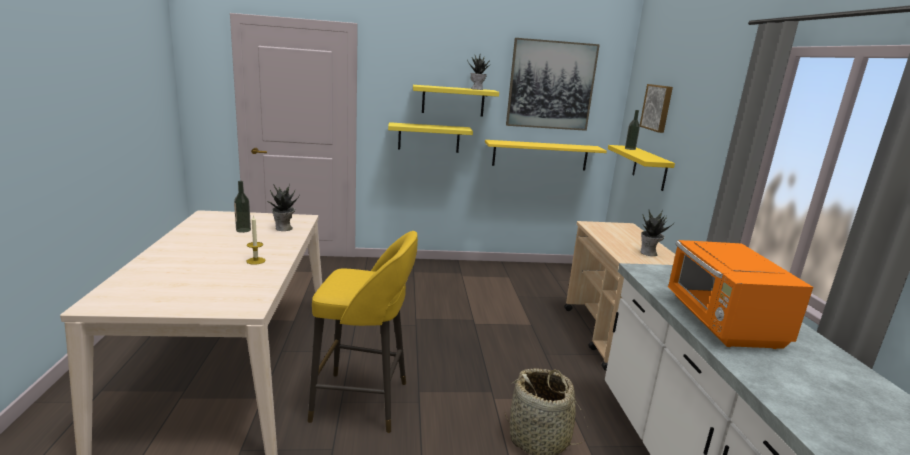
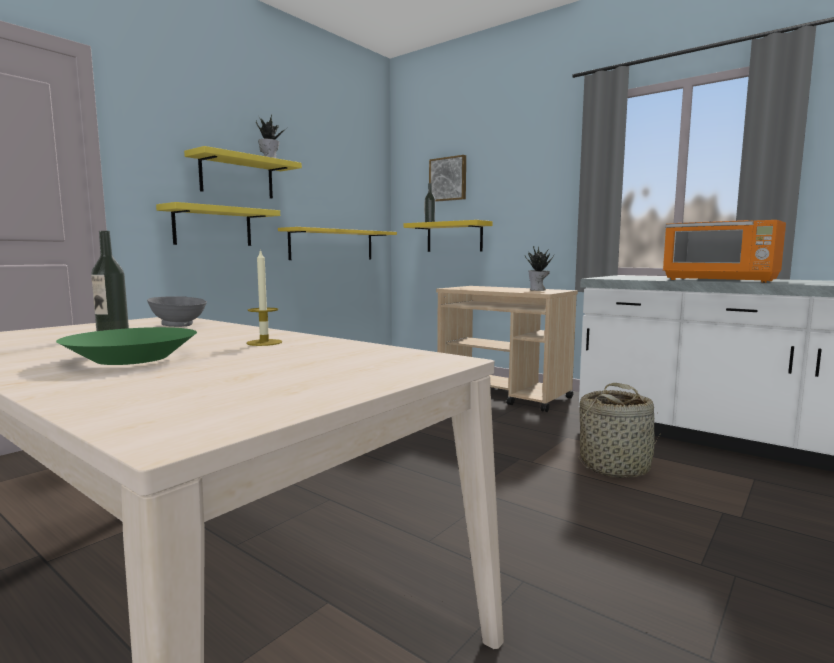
camera: 45 degrees left, 10 degrees down
potted plant [266,184,300,231] -> grey bowl [147,296,207,327]
yellow stool [307,231,418,433] -> none
picture [506,38,600,131] -> none
none -> green bowl [56,327,197,365]

